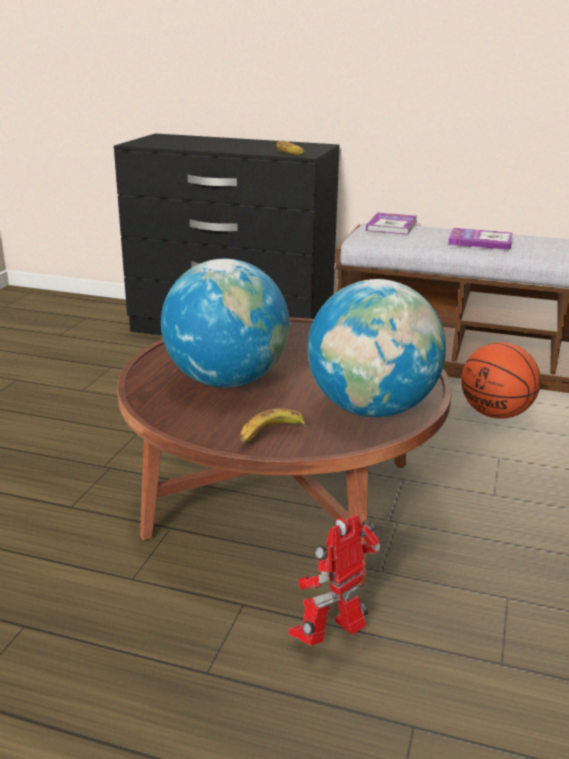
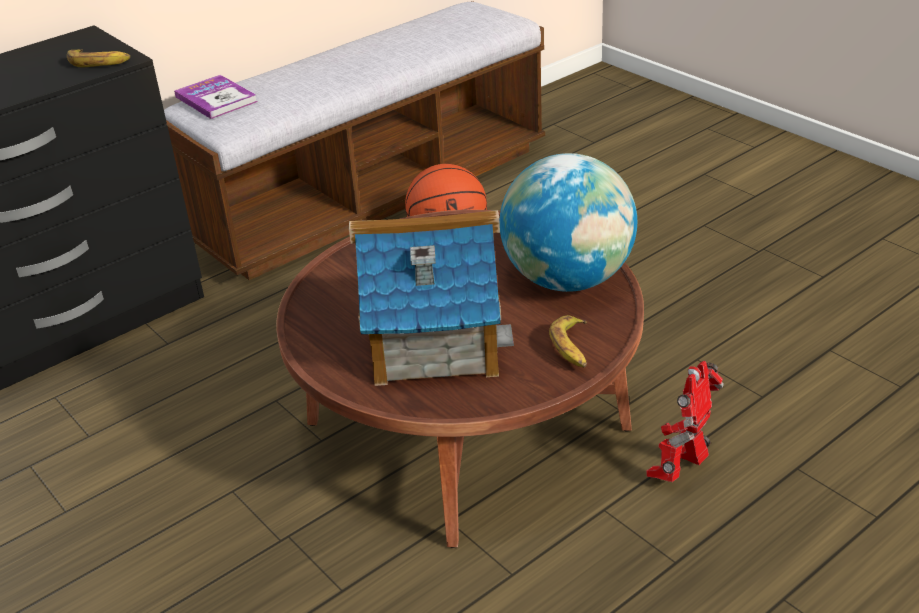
camera: 55 degrees left, 10 degrees up
globe [161,259,289,388] -> toy house [349,210,514,386]
toy robot [289,515,382,646] -> toy robot turned 45 degrees clockwise [646,361,724,482]
book [448,228,513,250] -> none

